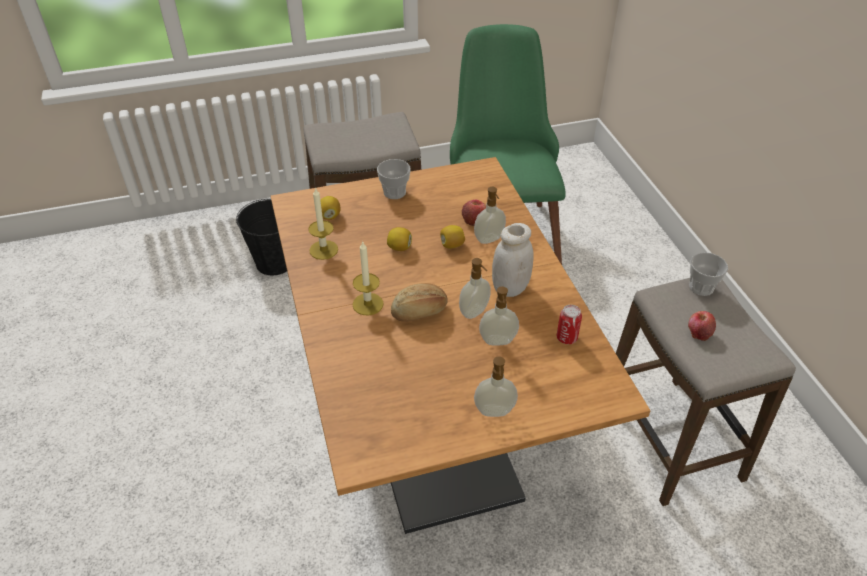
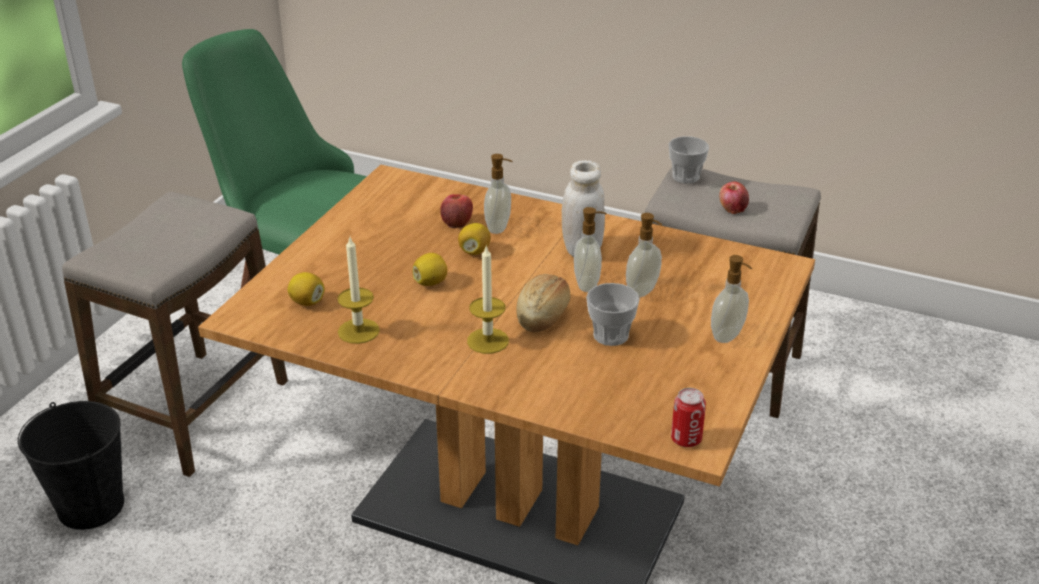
camera: 50 degrees left, 10 degrees down
cup [377,159,410,199] -> cup moved to [586,283,640,346]
can [556,305,582,344] -> can moved to [671,388,706,447]

